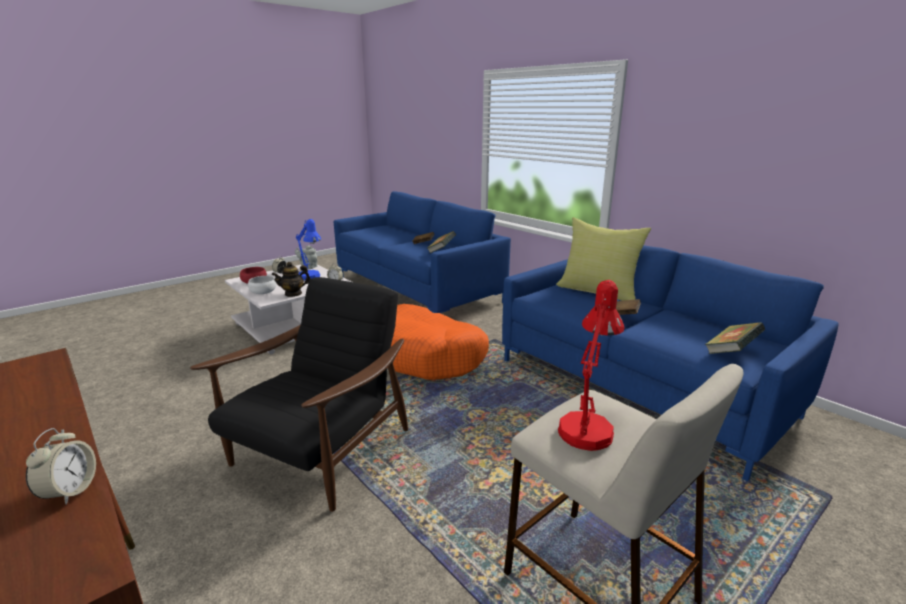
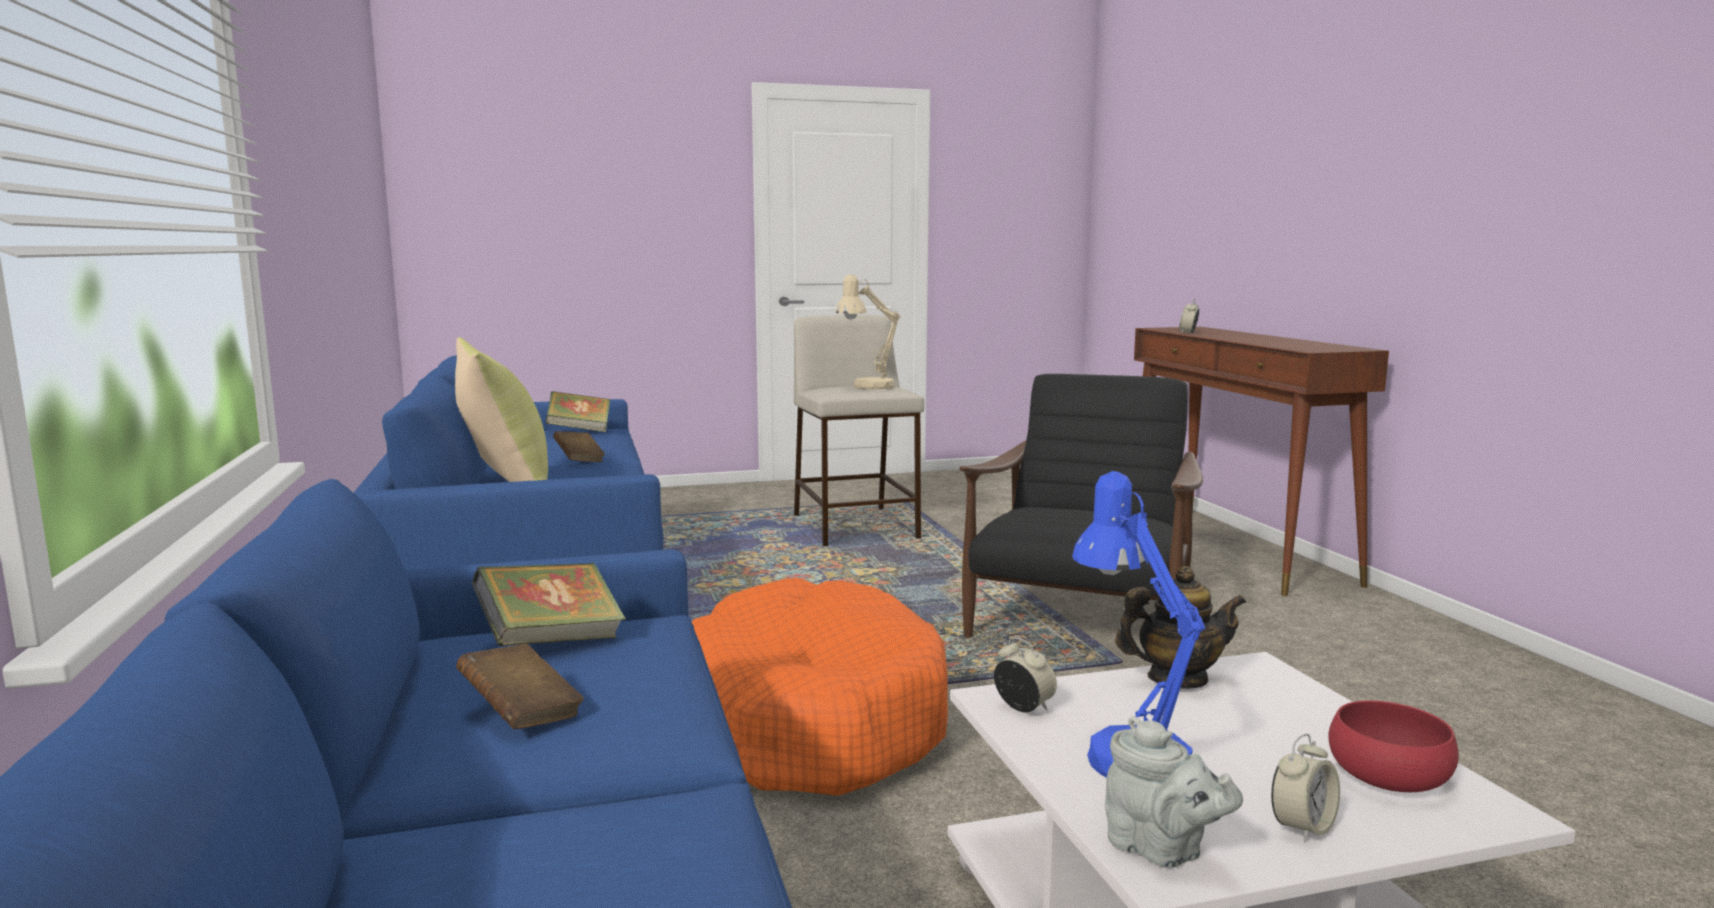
camera: 155 degrees left, 10 degrees down
black armchair [190,277,408,512] -> black armchair turned 150 degrees clockwise [959,374,1203,638]
white bowl [248,276,276,294] -> none
red table lamp [558,280,625,451] -> beige table lamp [835,275,900,389]

